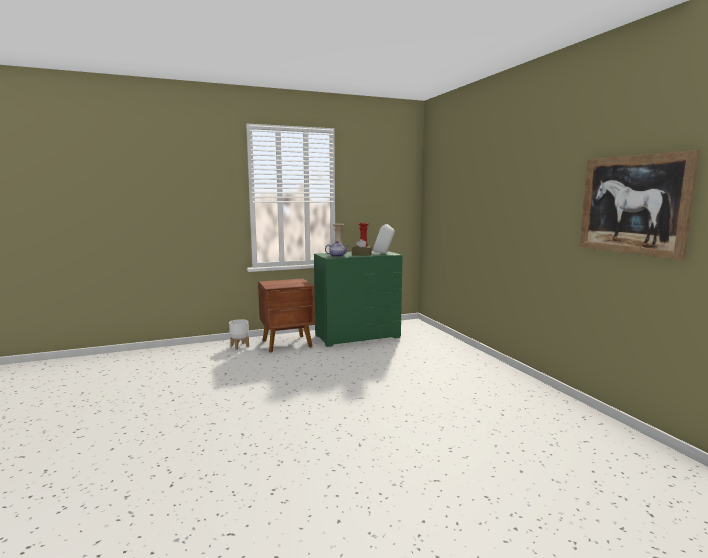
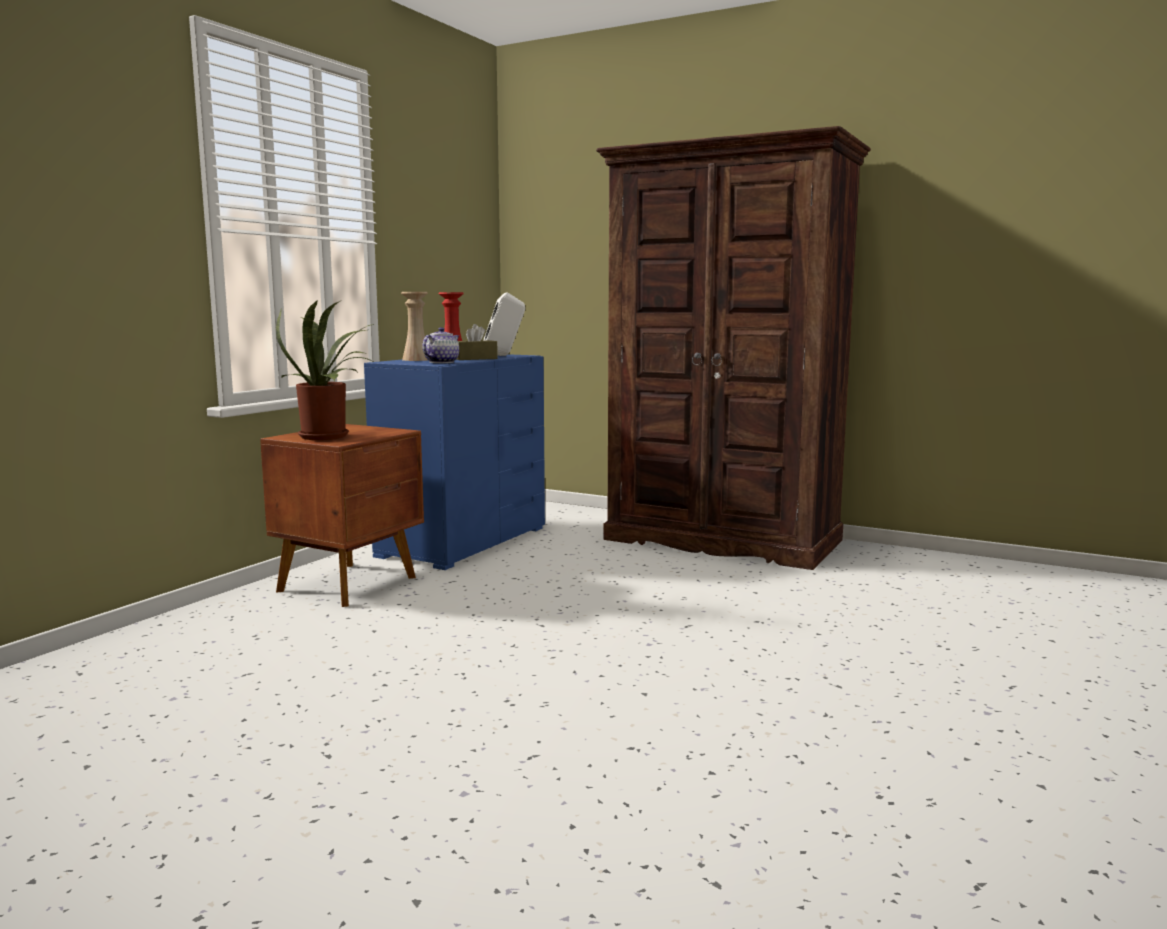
camera: 40 degrees left, 0 degrees up
white planter [229,319,249,350] -> none
green dresser [314,251,403,347] -> blue dresser [364,354,545,570]
picture [579,150,700,260] -> none
none -> potted plant [276,300,375,440]
none -> brown wardrobe [596,126,871,570]

